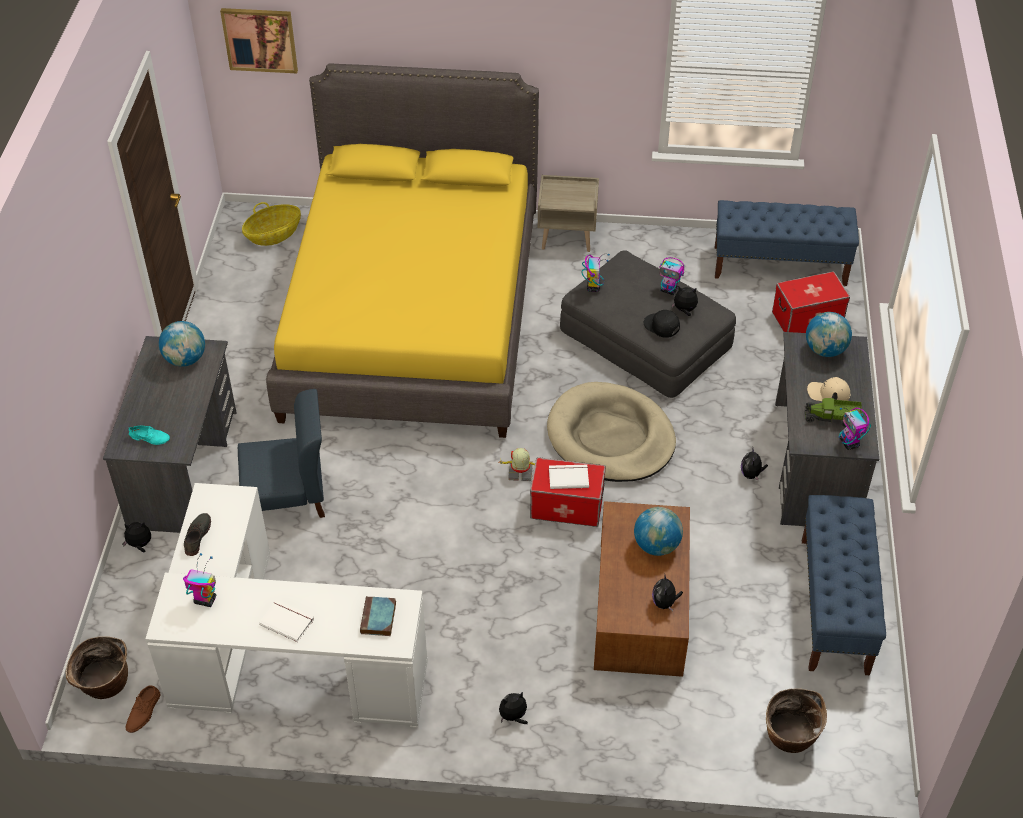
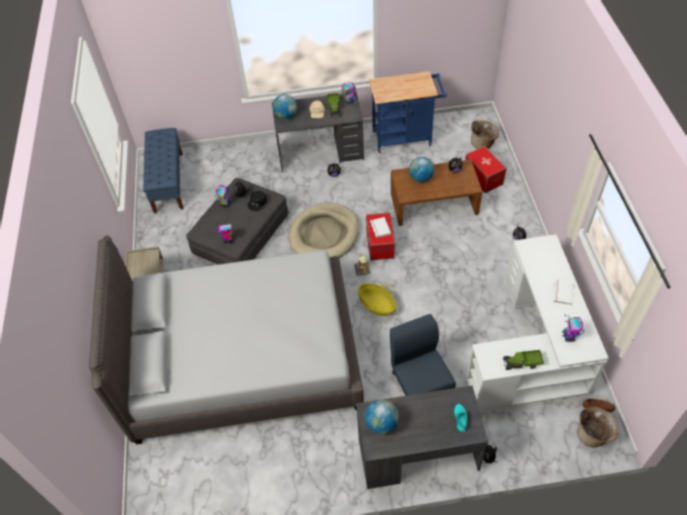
camera: 100 degrees left, 5 degrees up
grey shoe [184,513,211,556] -> toy truck [503,350,544,370]
picture [220,8,298,73] -> none
basket [242,202,301,246] -> basket moved to [358,283,396,316]
yellow bed [266,64,539,438] -> grey bed [89,235,364,444]
book [360,596,396,636] -> none
storage box [772,271,850,333] -> storage box moved to [465,146,507,193]
blue bench [802,495,886,675] -> blue cart [369,71,447,153]

